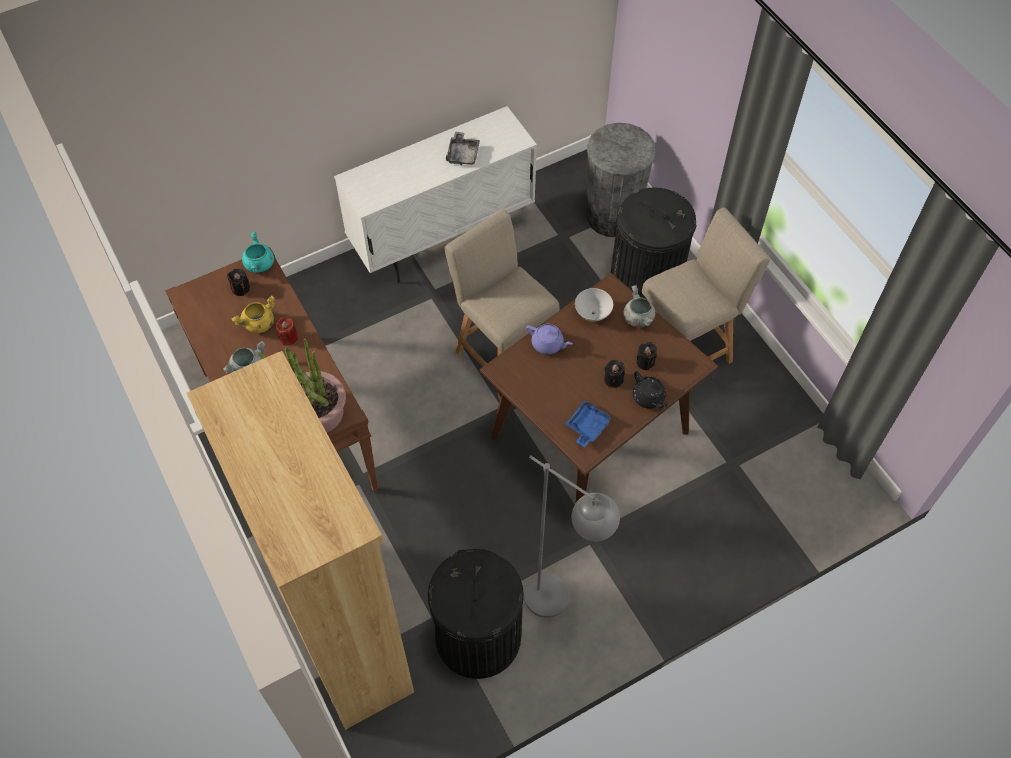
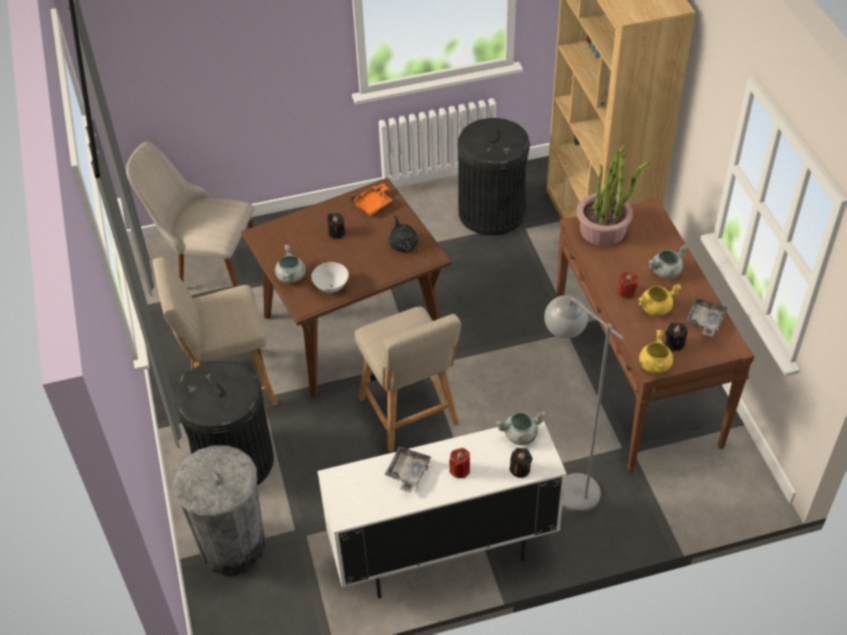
camera: 165 degrees left, 10 degrees down
turquoise cooking pot [242,232,274,273] -> yellow cooking pot [639,330,673,373]
grey floor lamp [524,455,620,618] -> grey floor lamp moved to [544,295,624,512]
purple teapot [526,324,573,354] -> none
blue tray [565,400,613,447] -> orange tray [351,184,393,216]
black teapot [633,371,668,409] -> black teapot moved to [389,215,418,252]
black candle [636,342,657,371] -> black candle moved to [510,448,533,478]
none -> beige chair [126,141,254,287]
none -> red candle [449,448,470,478]
none -> grey cooking pot [496,411,546,445]
none -> grey tray [686,298,728,337]

